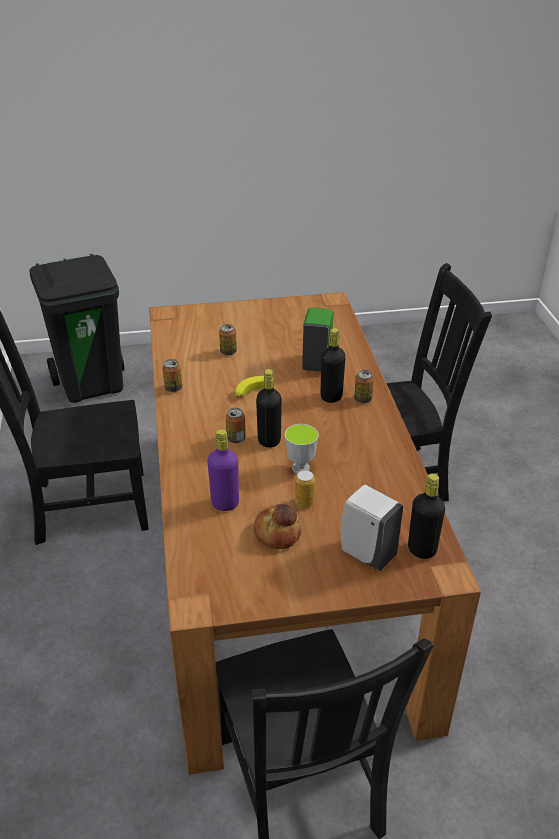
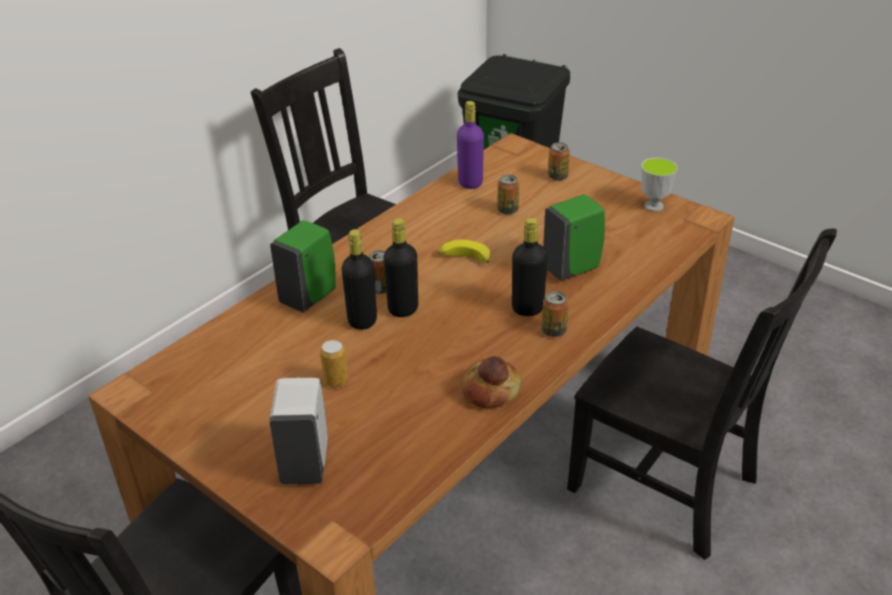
camera: 50 degrees right, 0 degrees up
can [162,359,182,392] -> can moved to [548,142,570,181]
purple bottle [207,429,239,511] -> purple bottle moved to [457,101,484,189]
bread [254,504,302,549] -> bread moved to [461,356,521,408]
cup [285,424,319,474] -> cup moved to [641,158,678,212]
black bottle [408,474,445,559] -> black bottle moved to [342,229,377,330]
none -> green soap dispenser [270,220,336,312]

